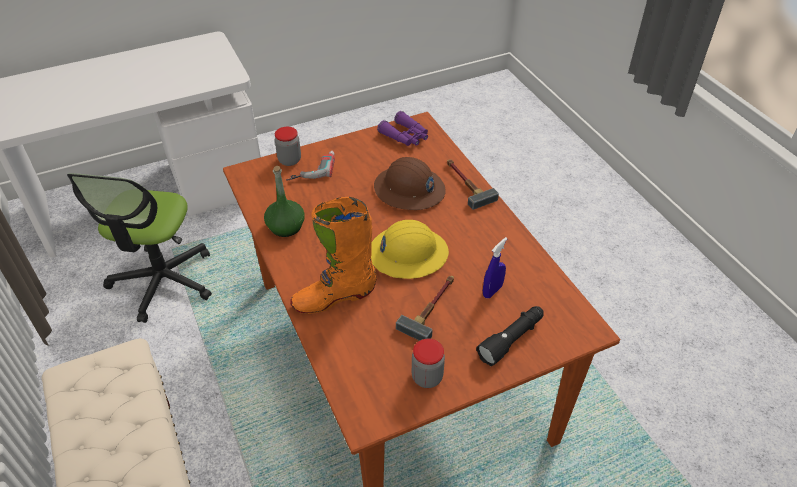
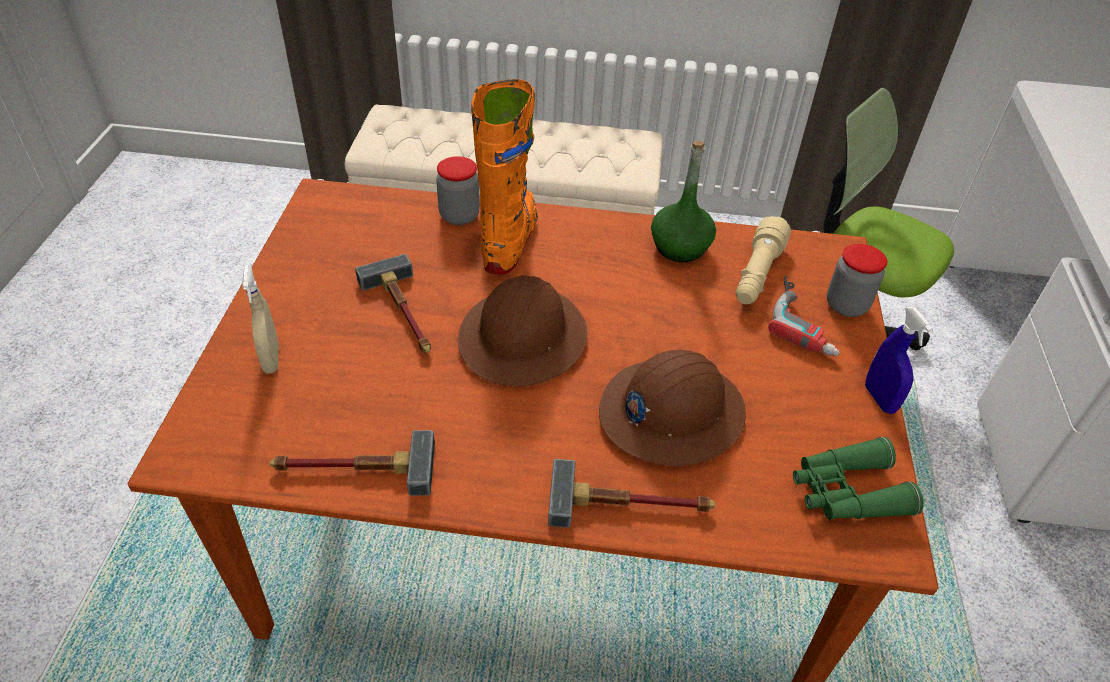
camera: 120 degrees right, 0 degrees up
yellow hard hat [371,220,449,279] -> brown hard hat [458,275,587,386]
purple binoculars [377,111,428,146] -> green binoculars [793,437,924,520]
jar [412,339,445,388] -> jar moved to [436,156,480,225]
black flashlight [476,306,544,366] -> beige spray bottle [242,265,279,374]
blue spray bottle [483,237,507,298] -> blue spray bottle moved to [865,307,933,414]
none -> hammer [269,430,435,496]
none -> beige flashlight [736,216,791,304]

